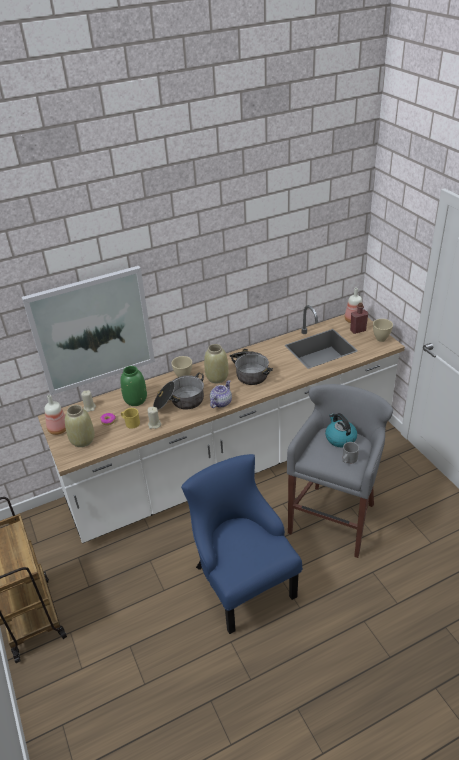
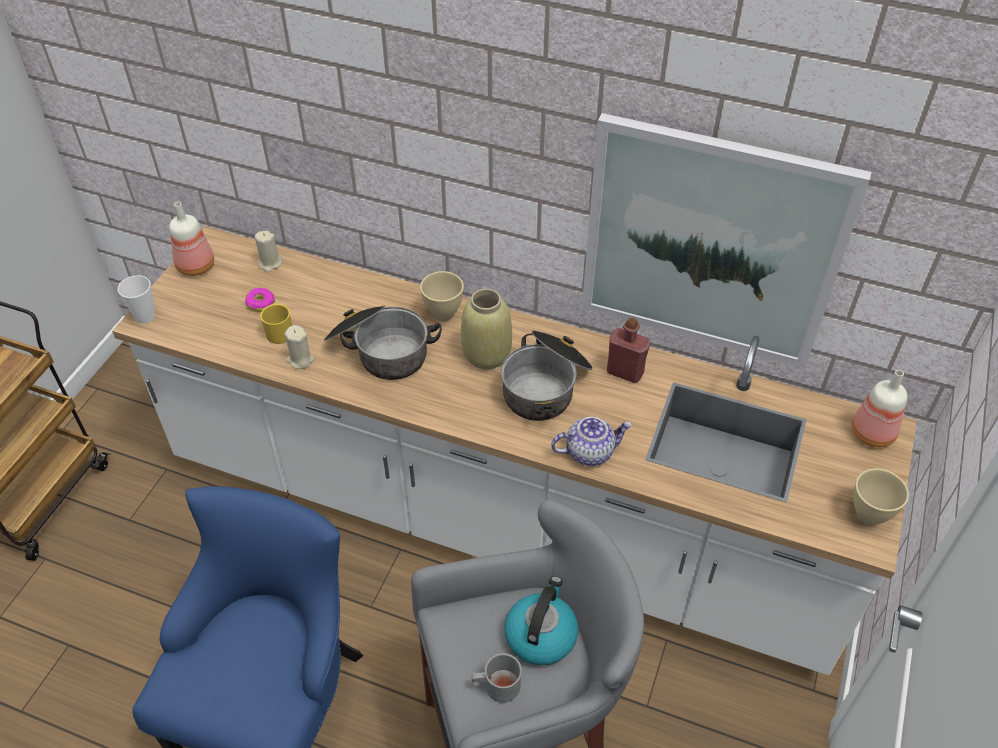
camera: 45 degrees right, 10 degrees up
picture [22,266,155,395] -> picture moved to [582,113,871,368]
beige vase [65,405,95,447] -> none
green vase [120,366,147,406] -> none
teapot [210,380,232,408] -> teapot moved to [551,417,632,466]
red bottle [350,303,368,334] -> red bottle moved to [607,318,650,383]
none -> cup [117,275,155,324]

